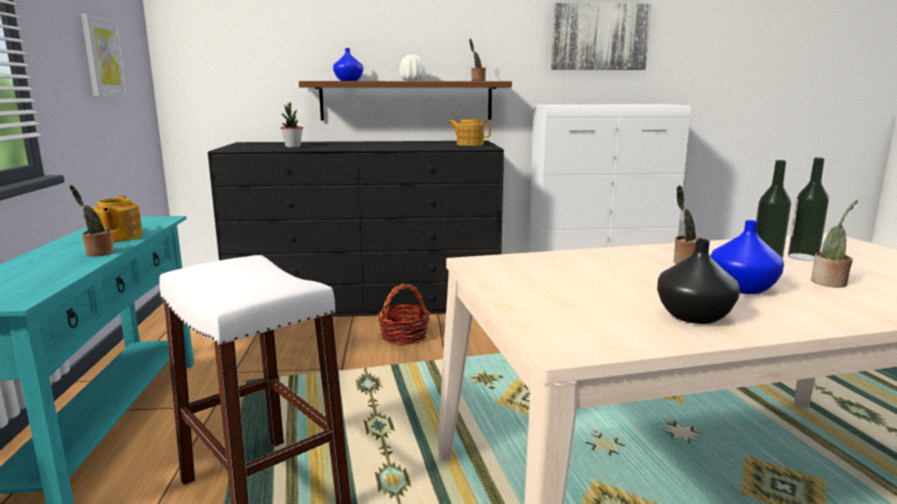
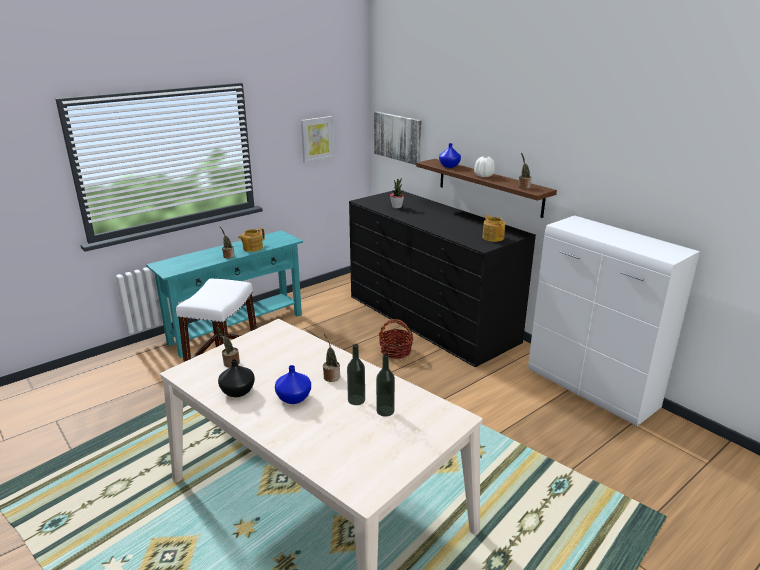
camera: 55 degrees right, 10 degrees up
picture [551,3,651,70] -> picture moved to [374,112,421,165]
potted plant [811,200,858,287] -> potted plant moved to [216,327,240,368]

